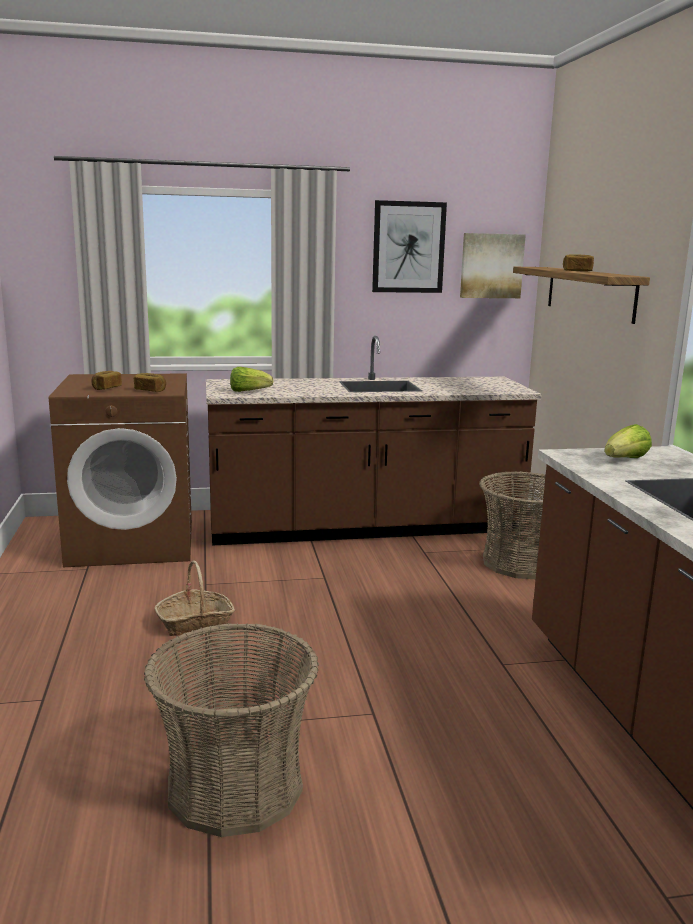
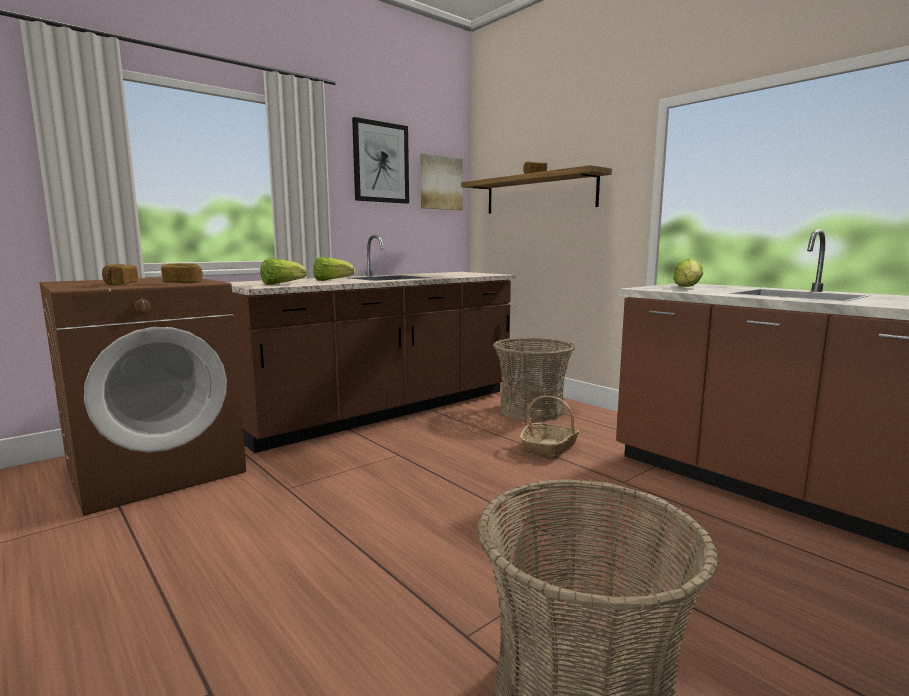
camera: 30 degrees left, 5 degrees down
basket [155,561,235,636] -> basket moved to [520,396,580,459]
none -> lettuce [313,257,355,281]

